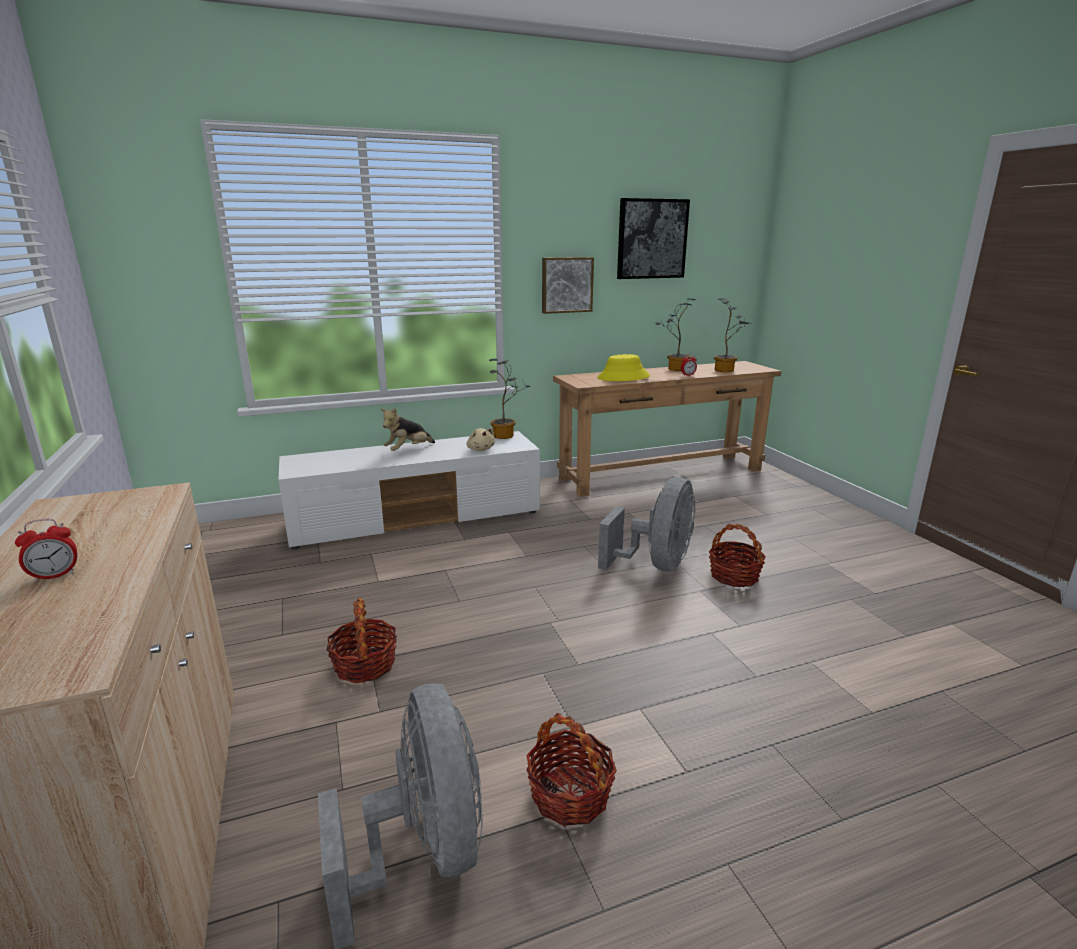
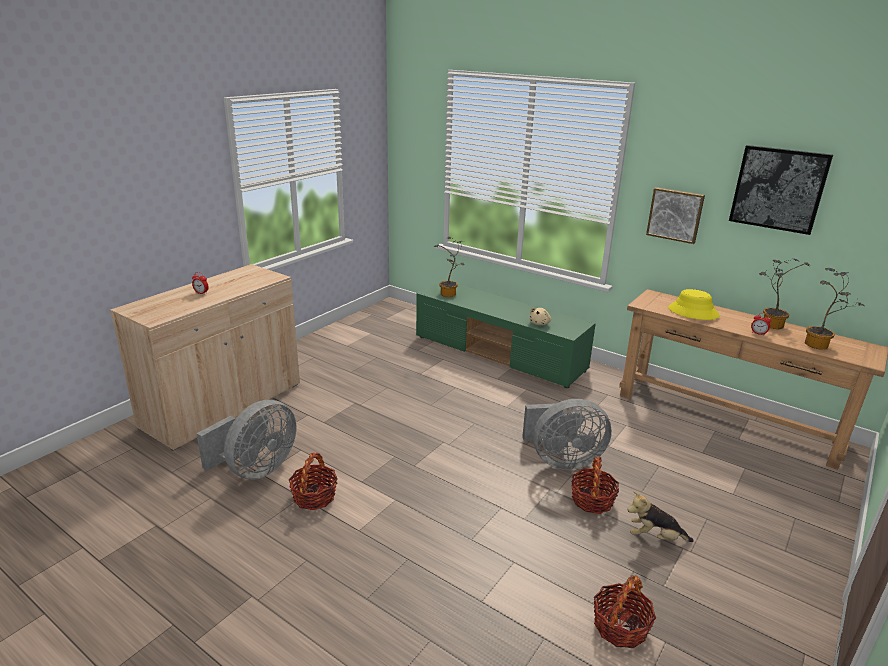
camera: 55 degrees right, 5 degrees up
white tv stand [278,431,540,549] -> green tv stand [416,280,596,388]
basket [327,598,397,683] -> basket moved to [594,575,656,648]
plush toy [381,408,435,451] -> plush toy moved to [627,491,694,542]
potted plant [489,359,531,439] -> potted plant moved to [434,237,464,297]

